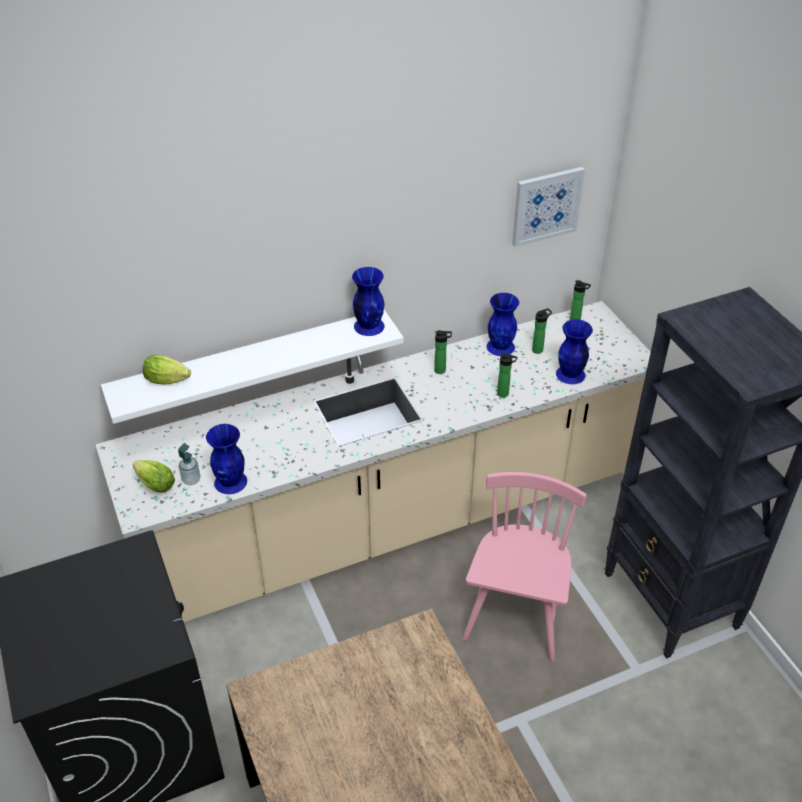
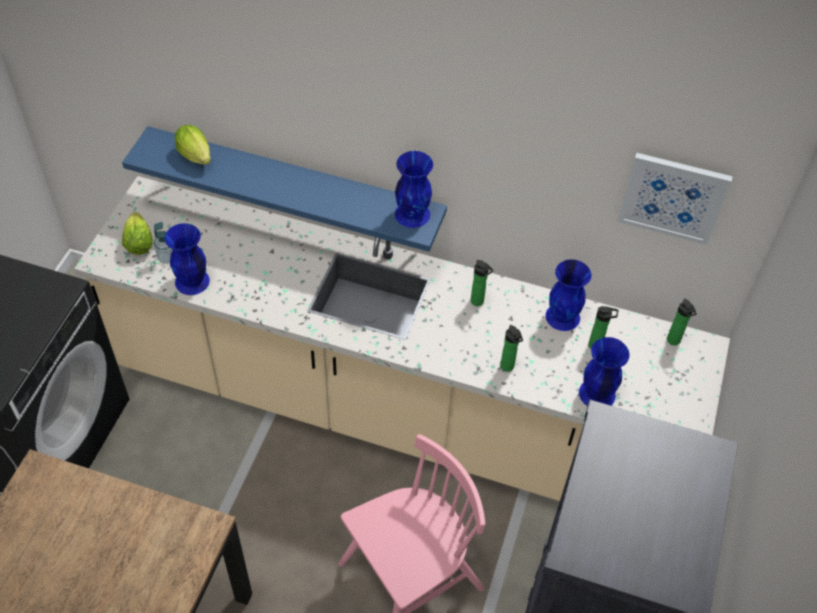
camera: 40 degrees right, 10 degrees up
white shelf [101,310,404,424] -> blue shelf [122,126,447,252]

